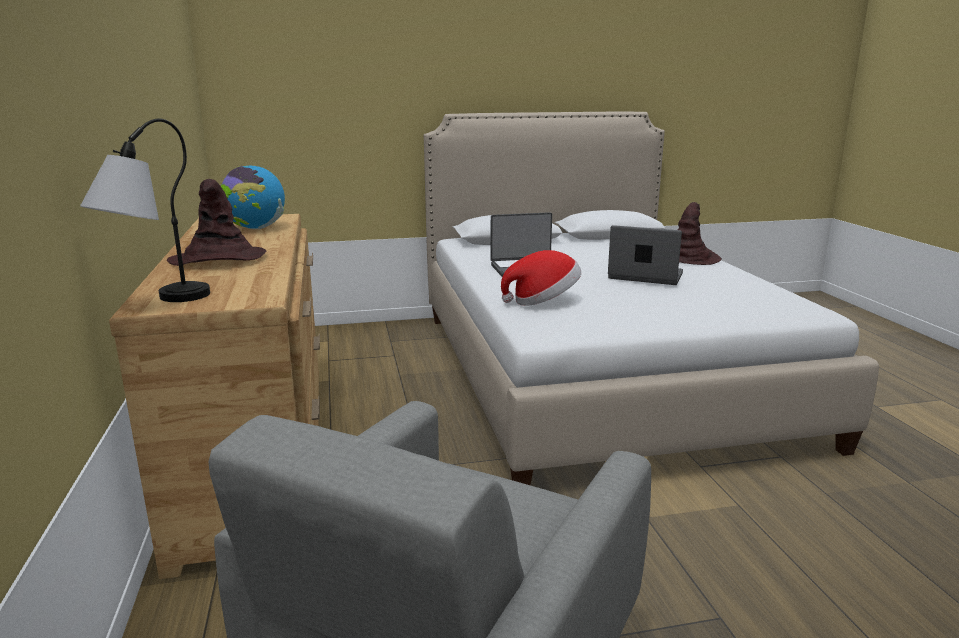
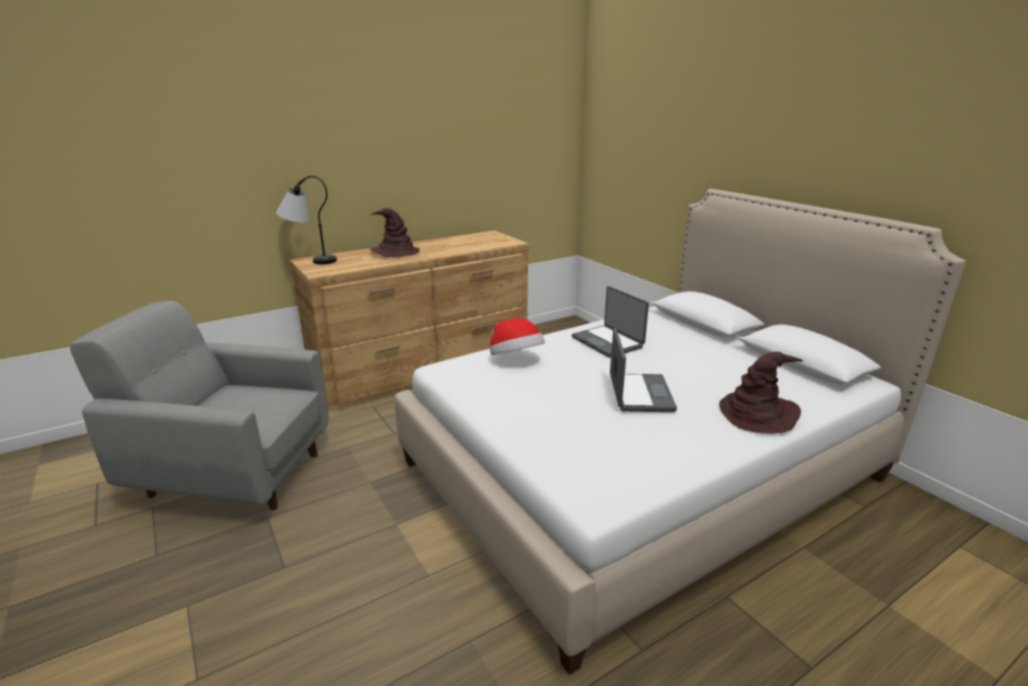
camera: 70 degrees right, 5 degrees up
globe [221,166,285,229] -> none

